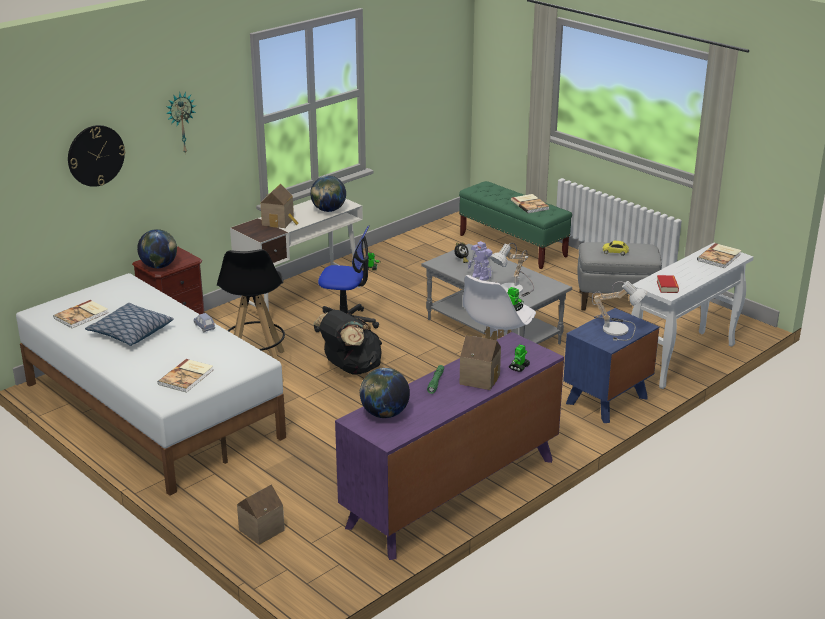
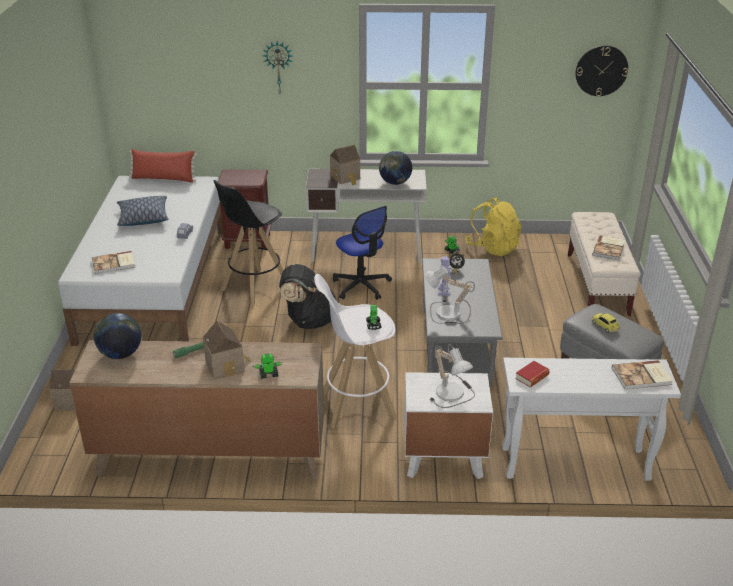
camera: 45 degrees right, 5 degrees up
book [53,300,109,328] -> none
wall clock [68,125,125,187] -> wall clock moved to [576,45,628,97]
globe [137,229,177,268] -> none
purple dresser [335,332,564,560] -> brown dresser [69,340,324,480]
green bench [459,181,572,269] -> beige bench [568,212,641,316]
blue nightstand [563,308,659,423] -> white nightstand [404,372,493,479]
none -> red pillow [129,149,197,183]
none -> yellow backpack [465,197,521,256]

